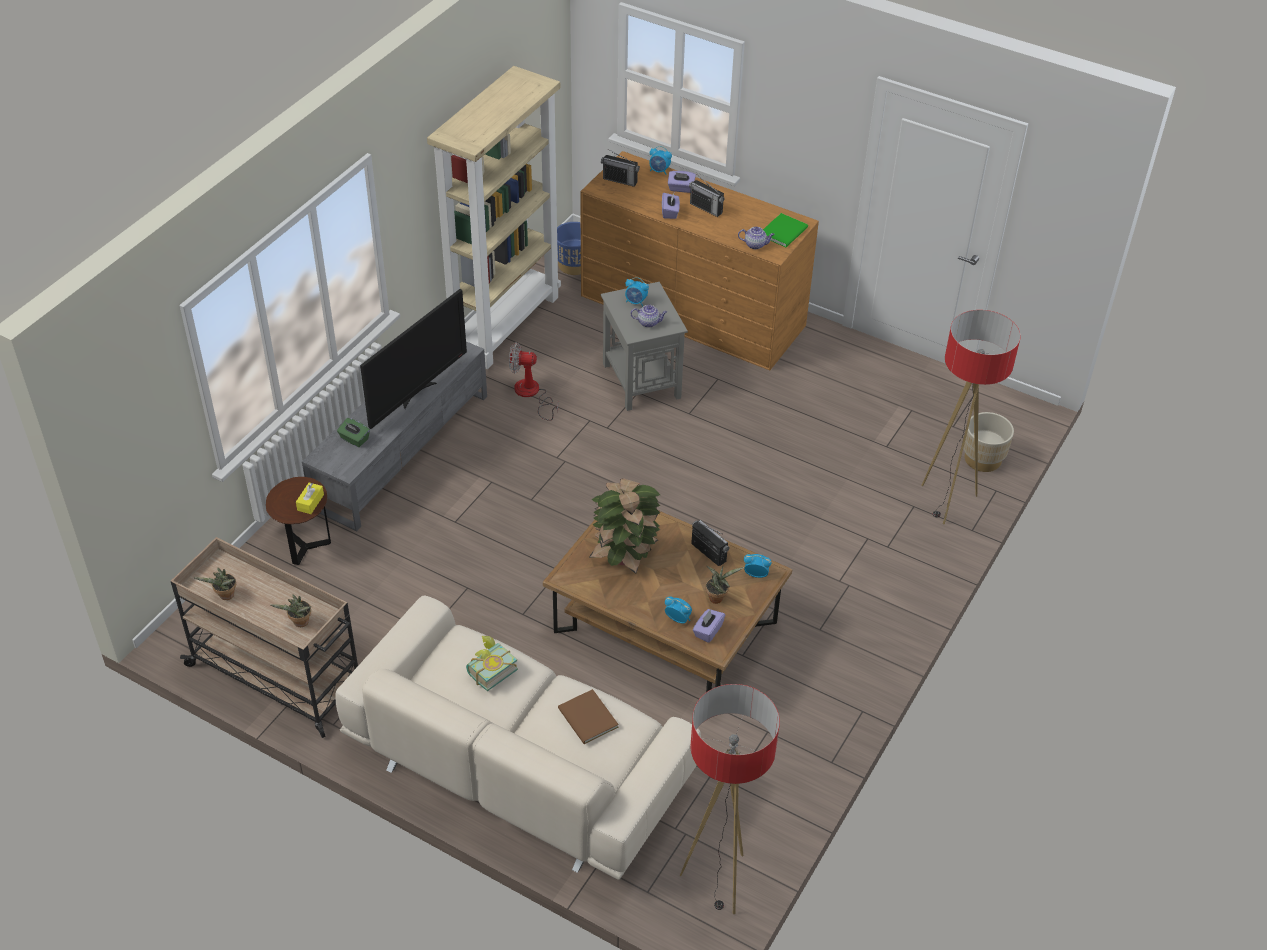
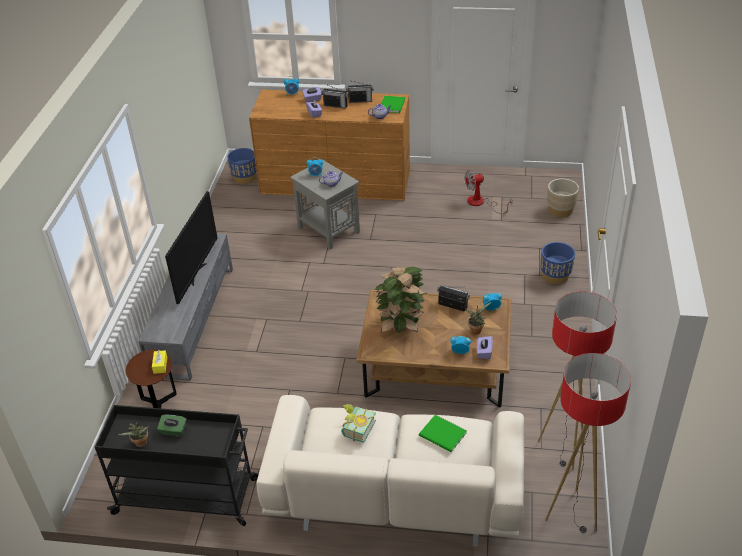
camera: 20 degrees left, 5 degrees down
beige cart [171,537,358,738] -> black cart [95,405,258,526]
potted plant [270,594,311,627] -> none
green tissue box [337,418,370,447] -> green tissue box moved to [157,415,187,437]
beige bookcase [427,66,561,369] -> none
fan [509,342,558,421] -> fan moved to [465,170,512,214]
brown book [558,689,619,744] -> green book [419,415,467,452]
radio [601,149,640,187] -> radio moved to [346,81,374,103]
floor lamp [921,310,1021,524] -> floor lamp moved to [538,291,617,471]
none -> blue planter [540,242,575,284]

